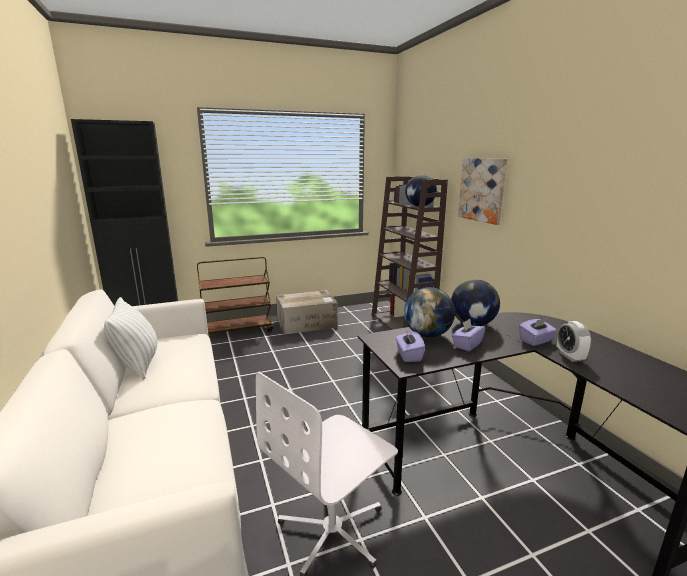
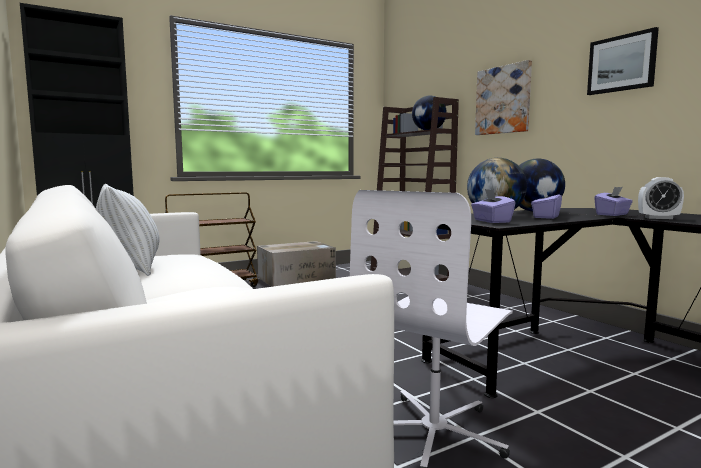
camera: 10 degrees left, 10 degrees down
alarm clock [557,321,591,362] -> alarm clock turned 60 degrees counterclockwise [638,177,684,219]
none -> picture [587,27,659,95]

